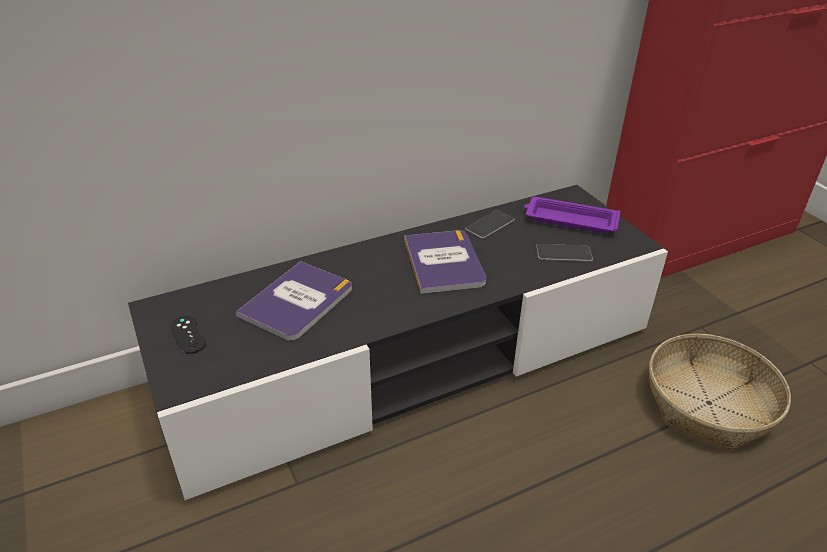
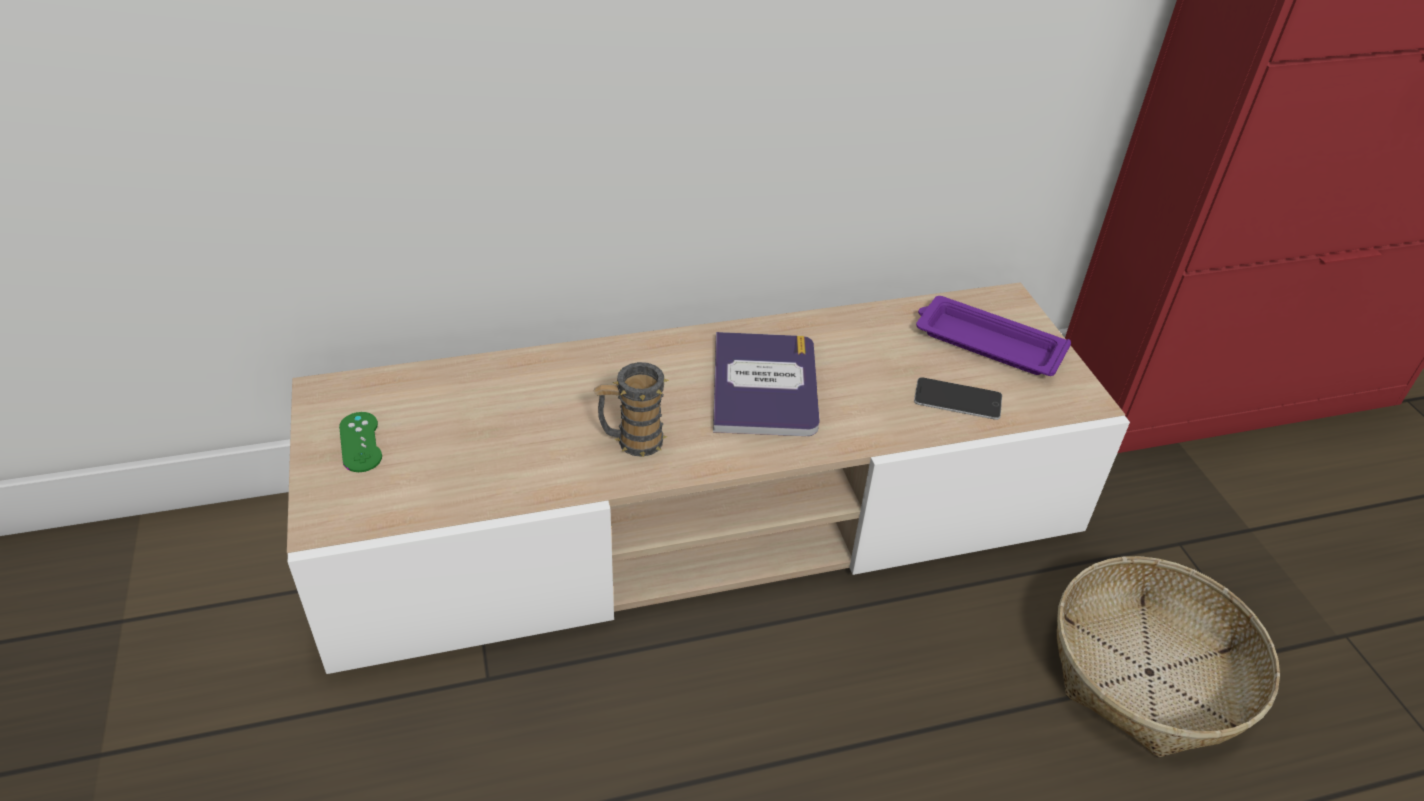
camera: 10 degrees right, 5 degrees up
black tv stand [128,185,668,500] -> beige tv stand [287,282,1130,674]
black game controller [170,316,206,354] -> green game controller [339,412,382,472]
book [236,261,352,341] -> none
phone [465,210,515,239] -> none
none -> mug [593,362,669,457]

